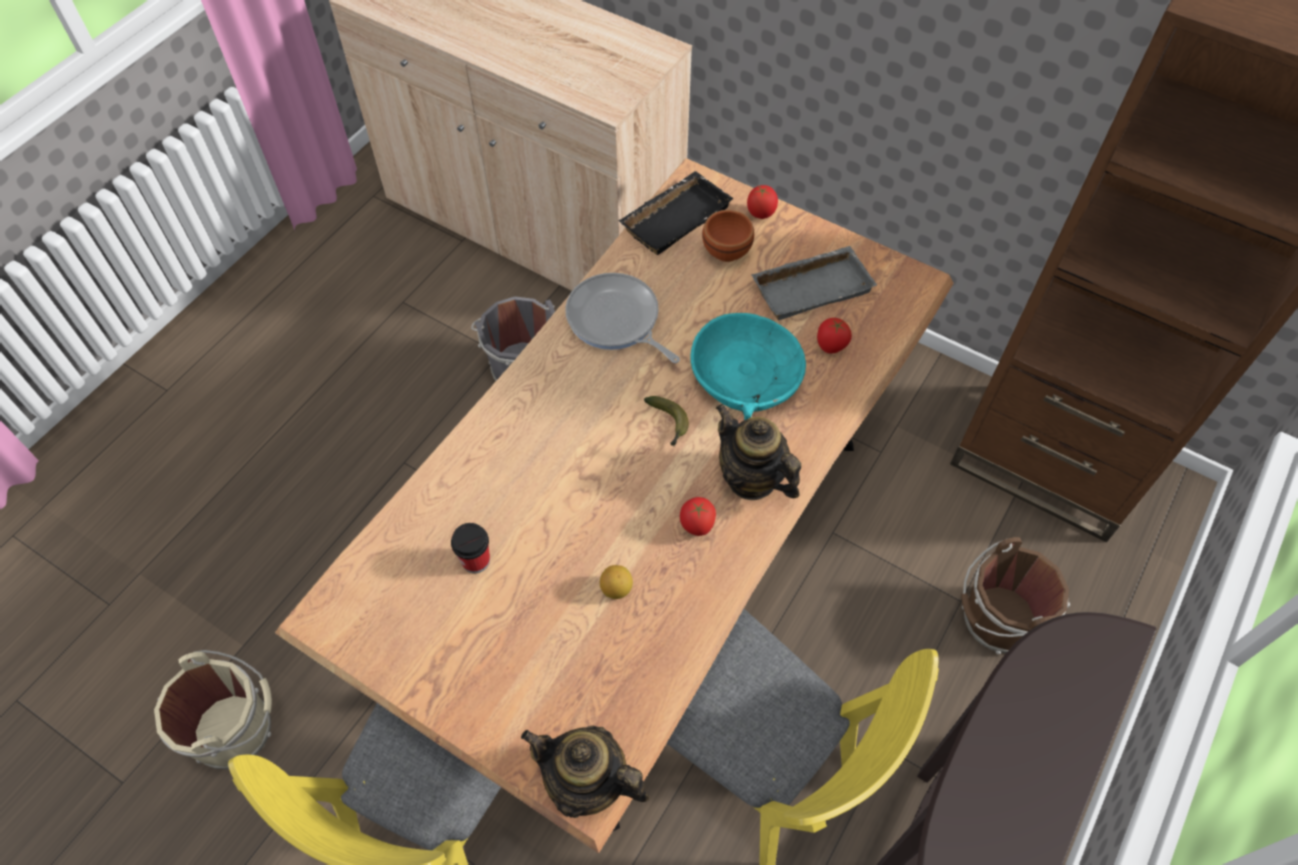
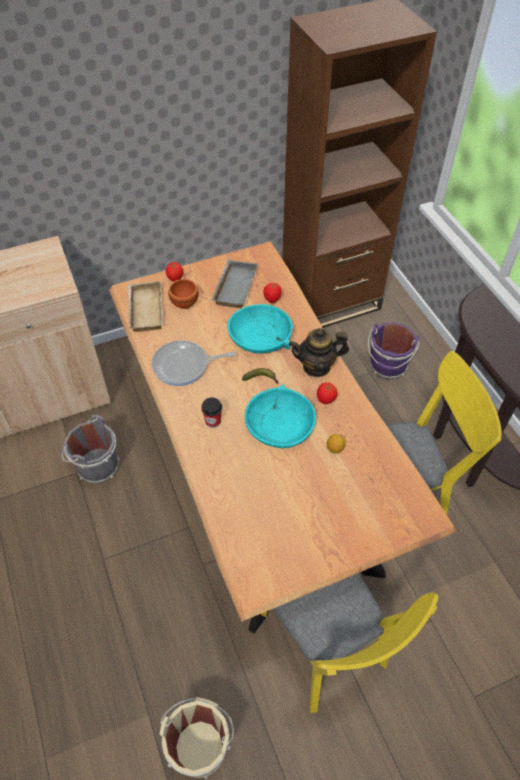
camera: 55 degrees left, 5 degrees down
cup [451,523,490,573] -> cup moved to [201,397,222,428]
teapot [521,726,650,818] -> none
black tray [618,171,734,255] -> beige tray [128,281,163,332]
brown bucket [961,537,1070,654] -> purple bucket [368,322,420,380]
none -> turquoise bowl [245,384,316,448]

